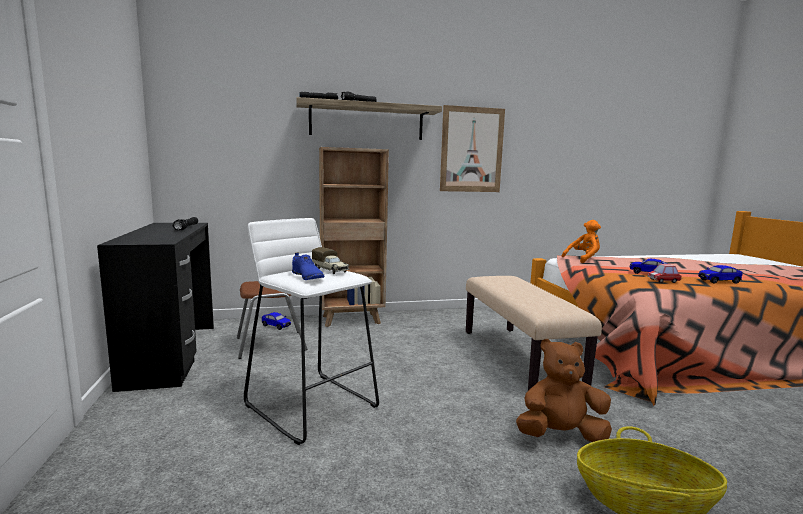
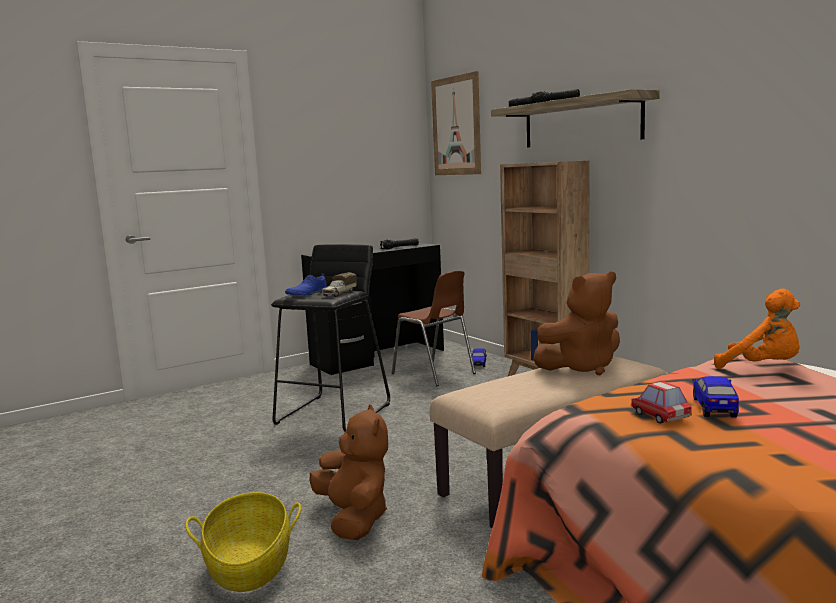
camera: 70 degrees right, 0 degrees up
white stool [244,218,379,445] -> black stool [271,244,390,432]
picture [440,105,505,192] -> picture moved to [431,71,481,175]
toy car [698,265,743,284] -> none
none -> brown plush toy [533,272,620,375]

